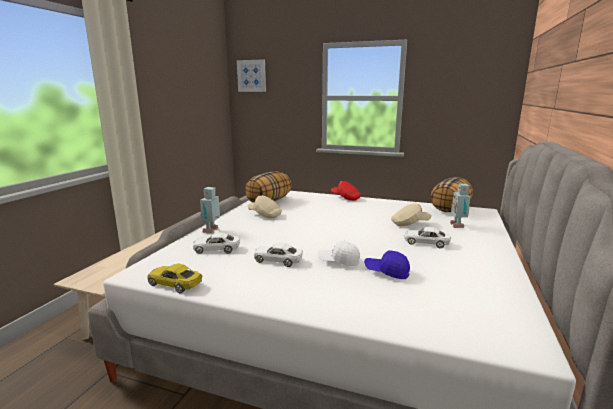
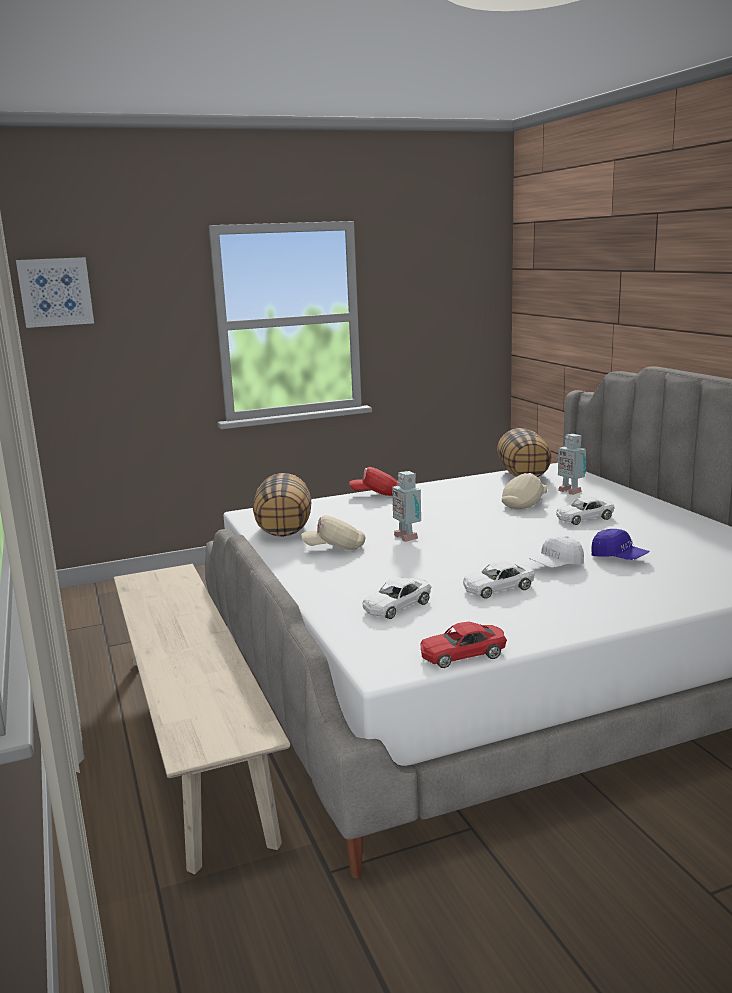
camera: 40 degrees left, 0 degrees up
yellow toy car [147,264,202,293] -> red toy car [421,622,507,668]
toy robot [200,187,220,233] -> toy robot moved to [392,471,421,542]
blue cap [364,251,410,279] -> blue cap turned 120 degrees counterclockwise [592,529,649,560]

